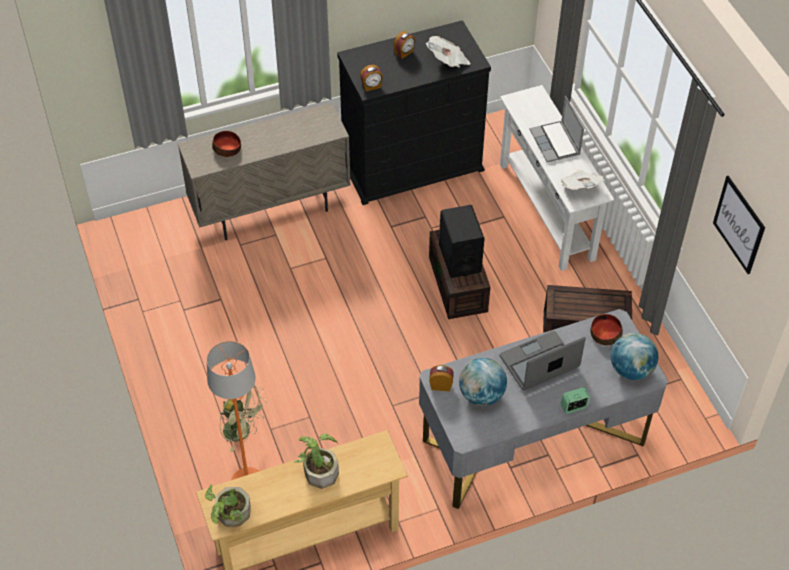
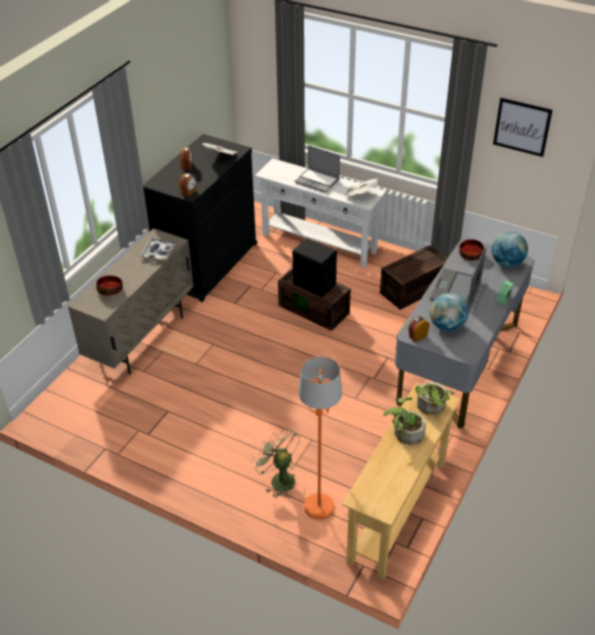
camera: 40 degrees left, 10 degrees down
potted plant [205,485,251,527] -> potted plant moved to [415,382,455,415]
green fan [219,385,266,452] -> green fan turned 120 degrees counterclockwise [251,428,300,498]
none -> tray [140,238,177,260]

